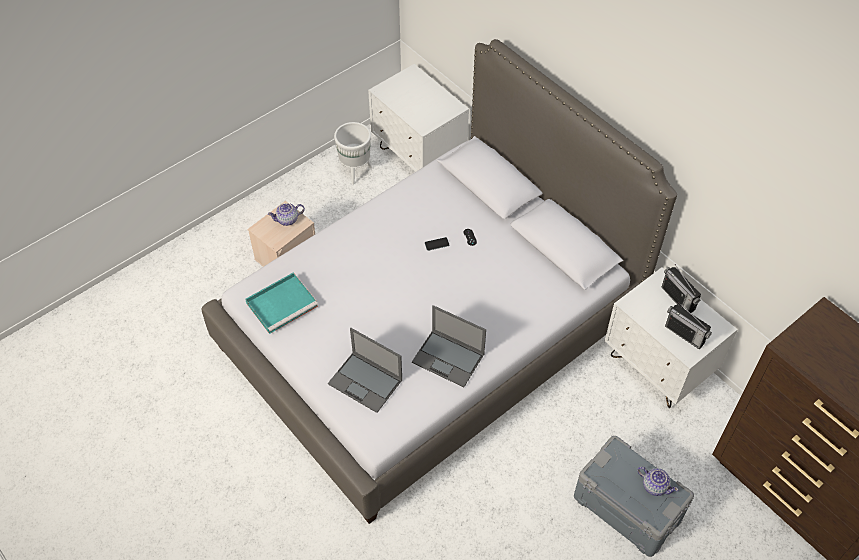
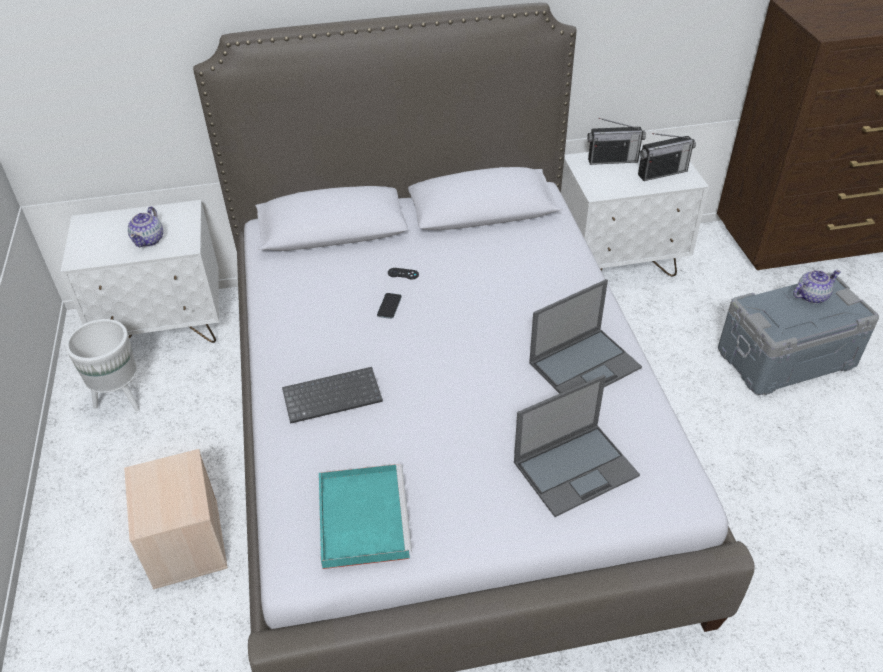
camera: 60 degrees left, 10 degrees down
teapot [268,203,305,226] -> teapot moved to [128,206,163,247]
none -> keyboard [282,367,383,424]

